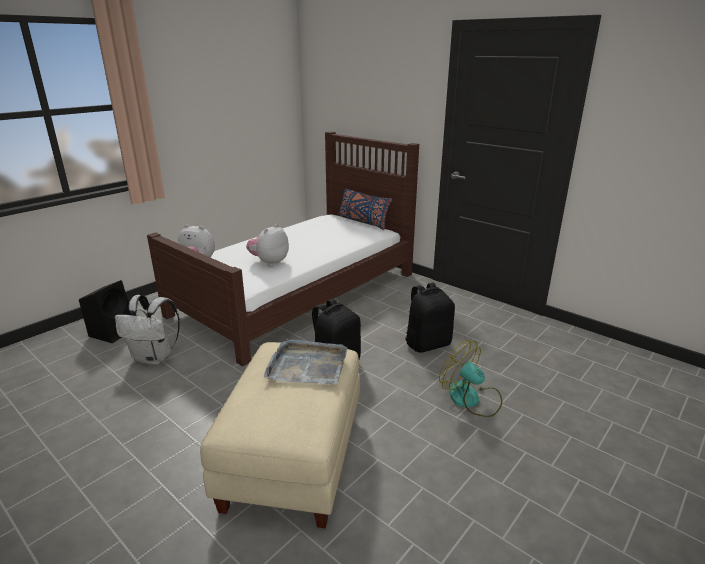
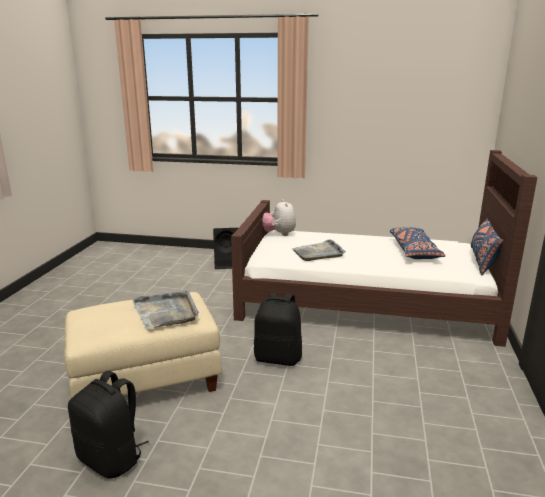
camera: 60 degrees right, 5 degrees down
white backpack [115,295,180,365] -> none
plush toy [246,224,289,266] -> grey tray [291,239,346,261]
black backpack [405,283,455,353] -> black backpack moved to [68,371,149,479]
fan [439,340,502,417] -> none
none -> blue pillow [390,228,446,259]

